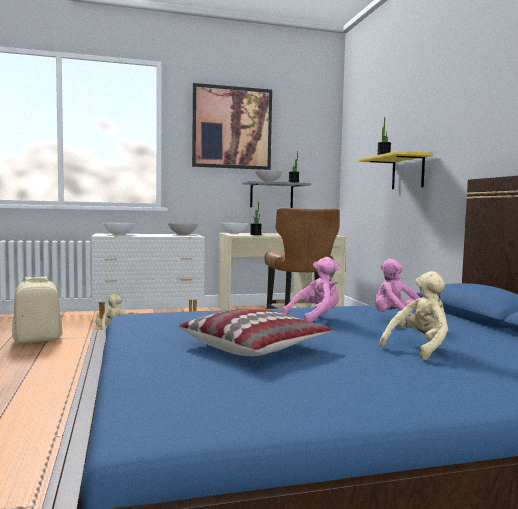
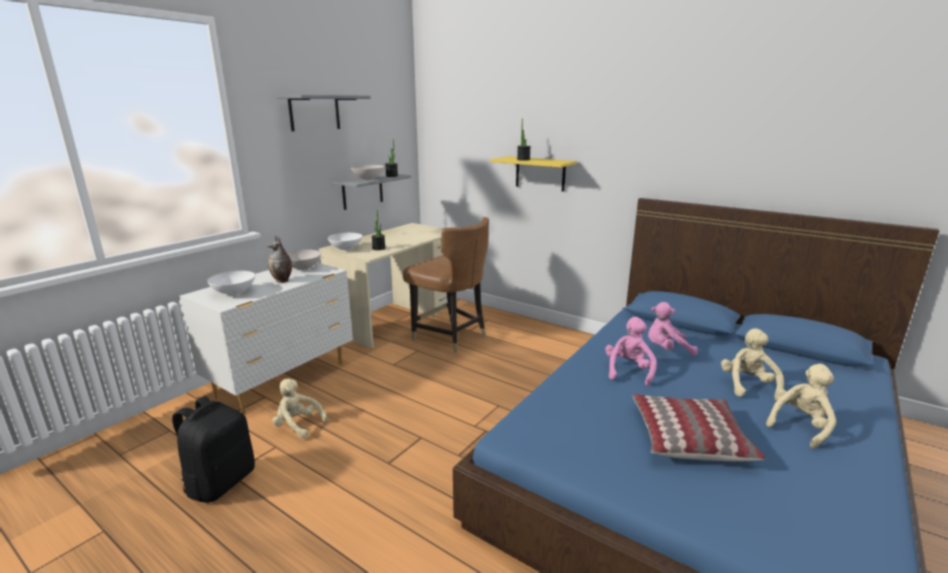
camera: 40 degrees left, 15 degrees up
beige backpack [12,276,63,343] -> black backpack [172,396,255,503]
picture [192,83,272,170] -> grey shelf [276,95,371,131]
none -> vase [267,236,292,283]
none -> beige plush toy [766,364,836,449]

